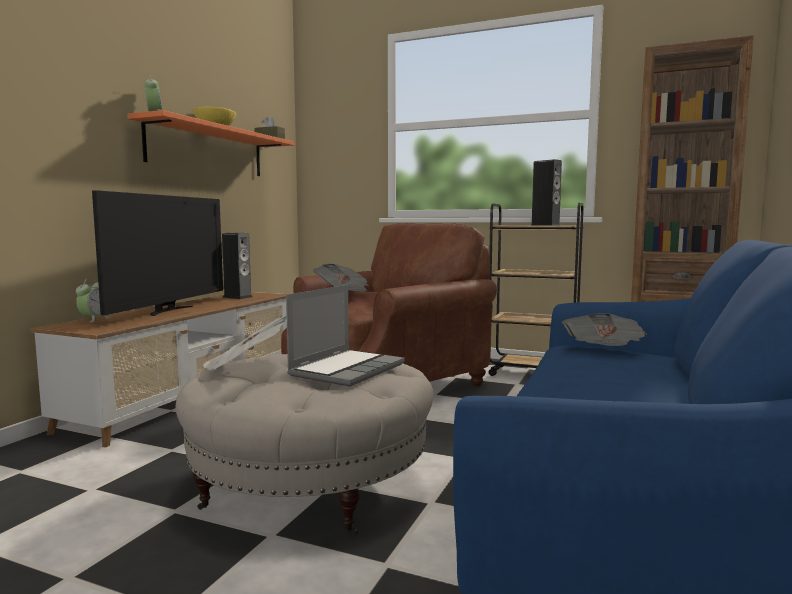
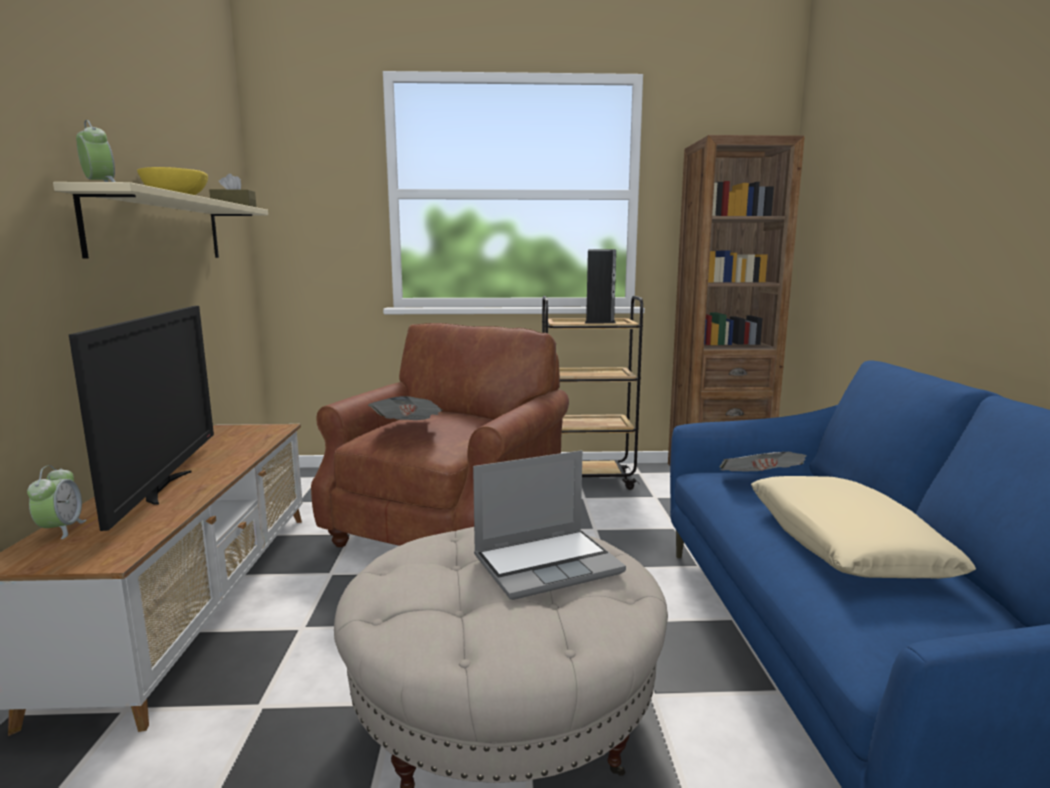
camera: 25 degrees left, 5 degrees up
orange shelf [127,110,294,176] -> beige shelf [53,182,268,259]
newspaper [203,316,287,371] -> none
speaker [222,233,253,299] -> none
laptop [286,285,405,387] -> laptop turned 60 degrees clockwise [473,450,626,600]
none -> beige pillow [751,476,976,579]

